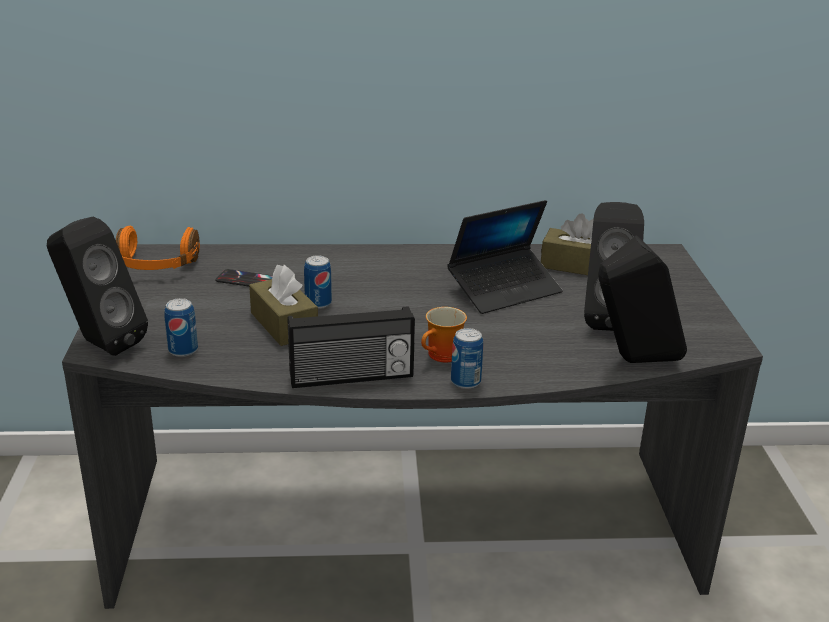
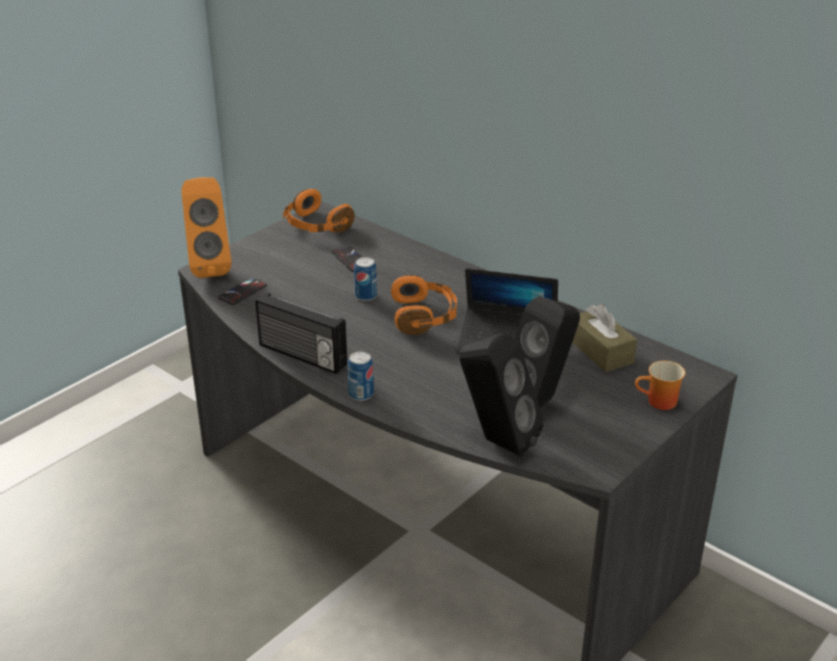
camera: 45 degrees right, 5 degrees up
black speaker [47,216,148,356] -> orange speaker [182,177,232,278]
can [164,298,198,357] -> phone [218,277,267,305]
brown tissue box [249,265,318,346] -> none
mug [421,307,467,362] -> mug moved to [635,361,685,410]
none -> orange headphones [391,275,457,335]

